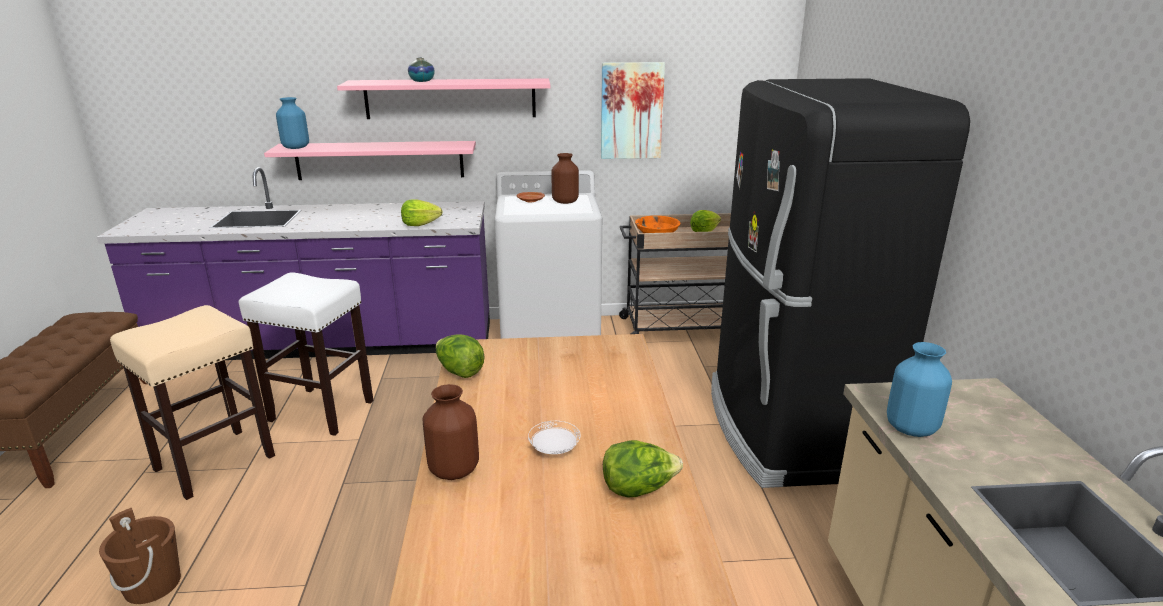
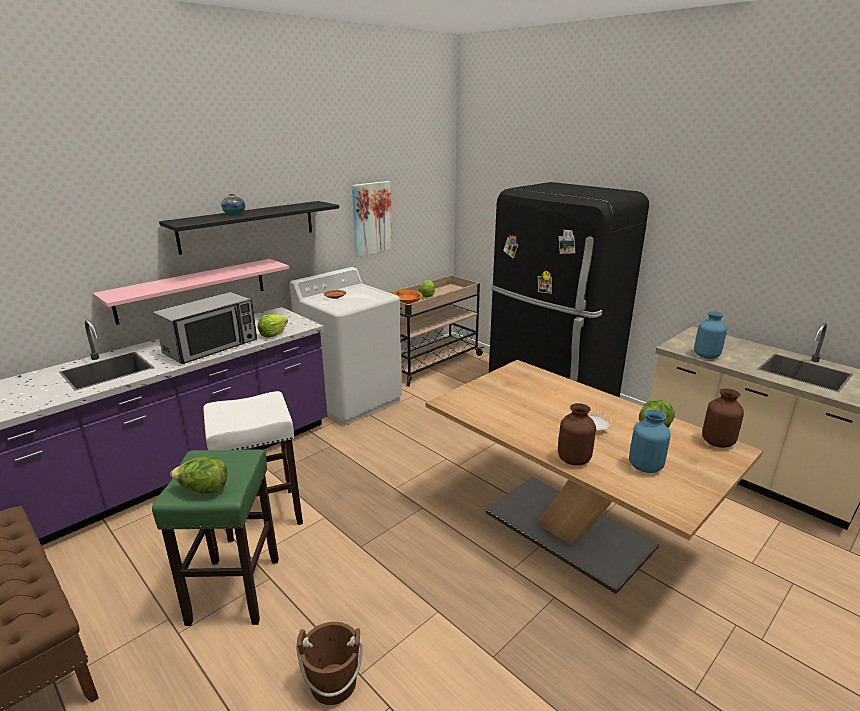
camera: 40 degrees left, 0 degrees up
beige stool [110,305,275,500] -> green stool [152,449,279,626]
blue vase [276,97,309,149] -> blue vase moved to [629,409,670,473]
pink shelf [337,79,550,119] -> black shelf [159,201,339,255]
lettuce [436,334,484,378] -> lettuce moved to [170,456,227,493]
brown vase [552,153,579,204] -> brown vase moved to [702,388,744,448]
none -> microwave [154,292,257,364]

